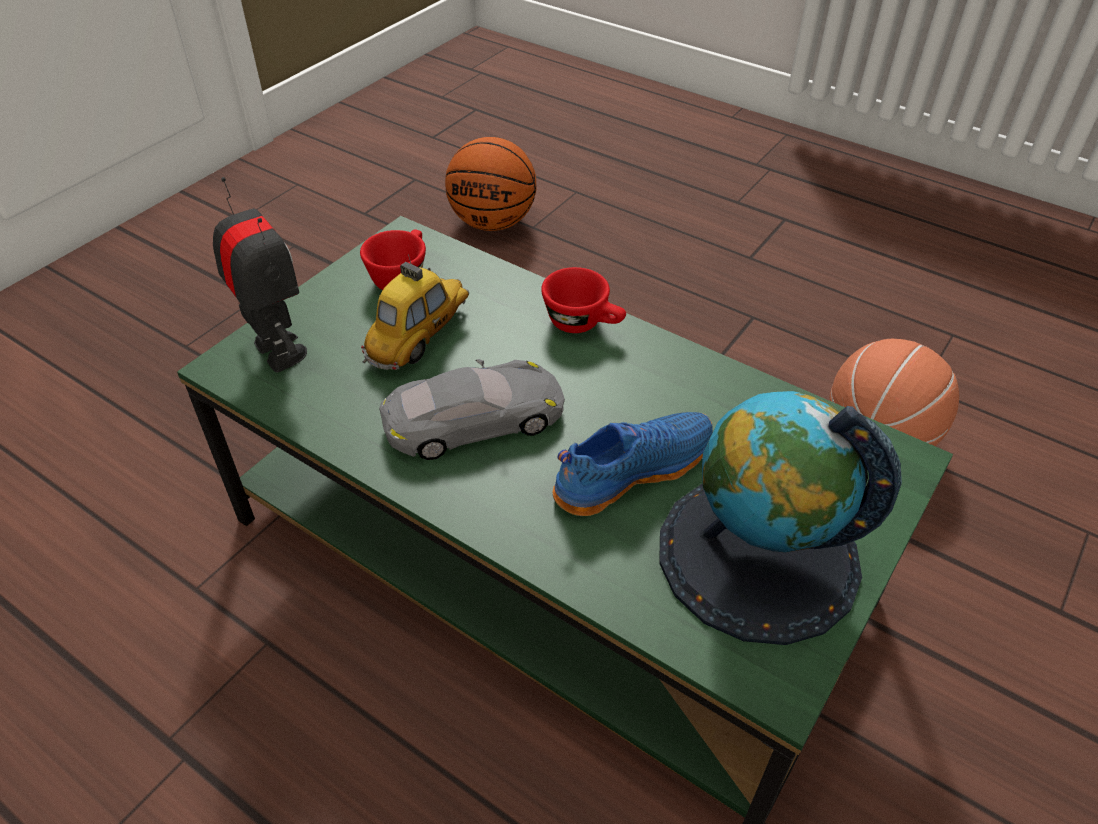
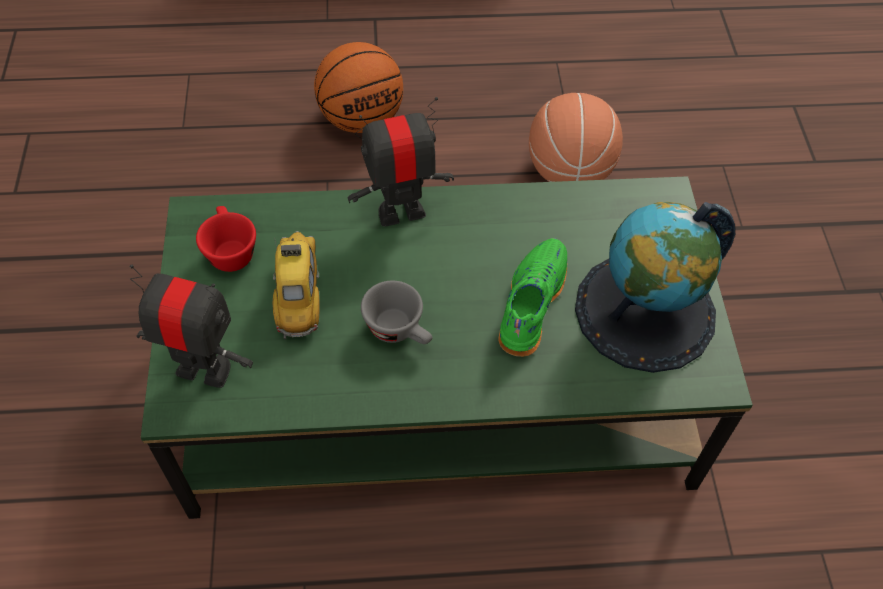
camera: 40 degrees left, 10 degrees up
grey toy car [379,359,565,460] -> grey cup [361,281,433,344]
basketball [445,137,536,231] -> basketball moved to [314,42,403,133]
red cup [541,267,626,333] -> toy robot [347,97,454,226]
blue shoe [553,412,713,516] -> green shoe [498,238,567,357]

